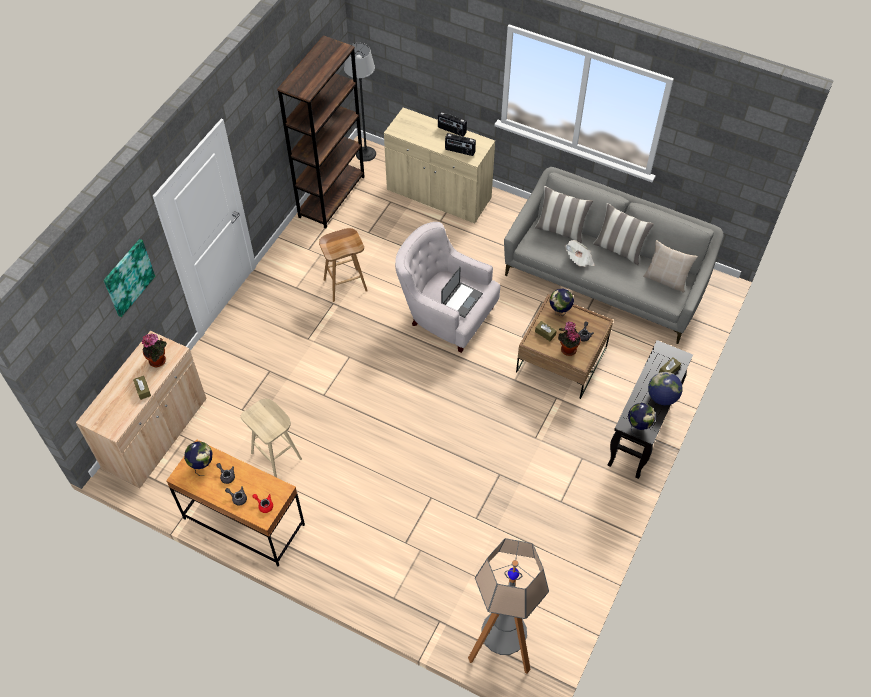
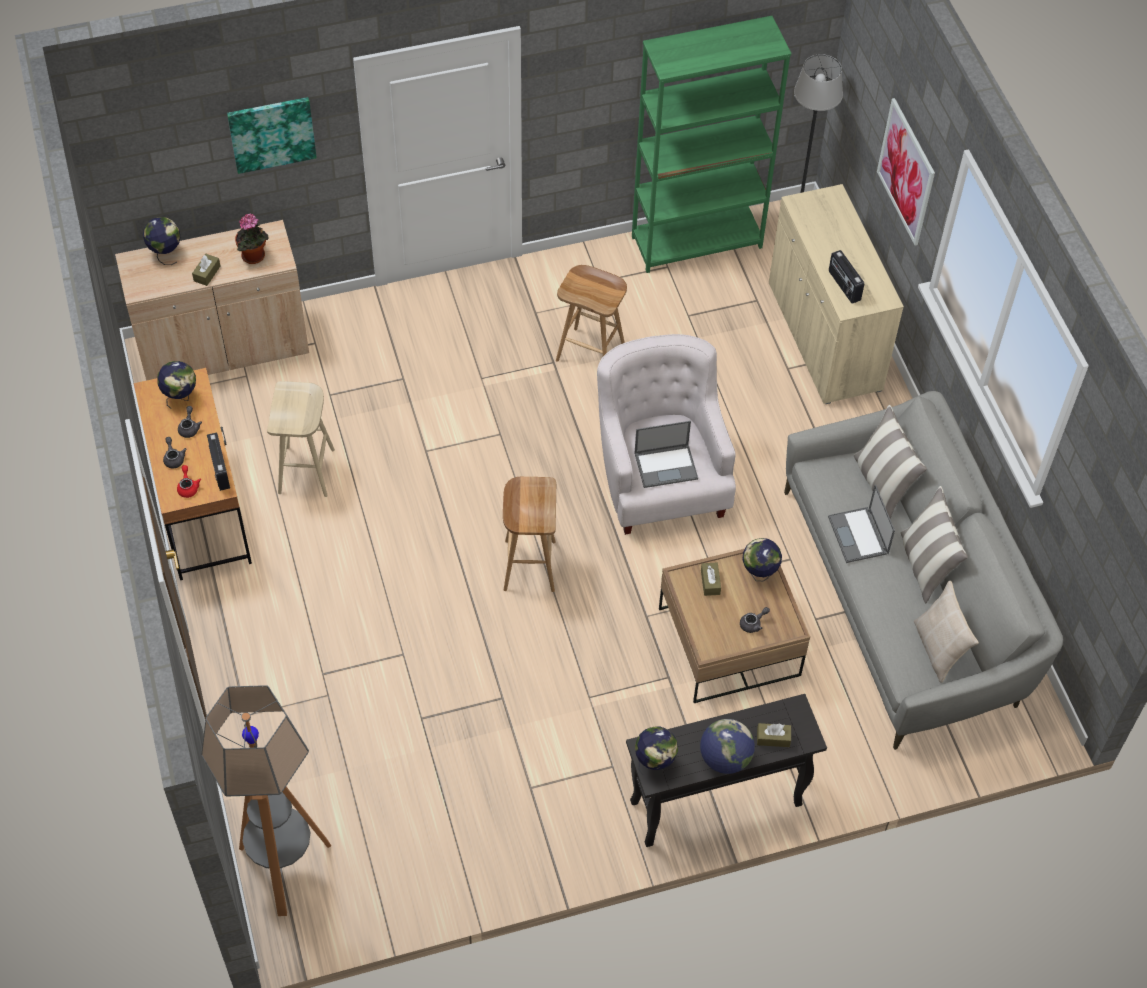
camera: 45 degrees right, 0 degrees up
brown bookcase [277,35,365,228] -> green bookcase [632,16,791,273]
radio [438,111,467,136] -> radio moved to [207,432,230,491]
potted plant [558,321,581,356] -> none
newspaper [565,240,594,267] -> laptop [828,484,895,563]
none -> globe [143,217,181,265]
none -> brown stool [503,477,556,592]
none -> picture [877,98,935,246]

